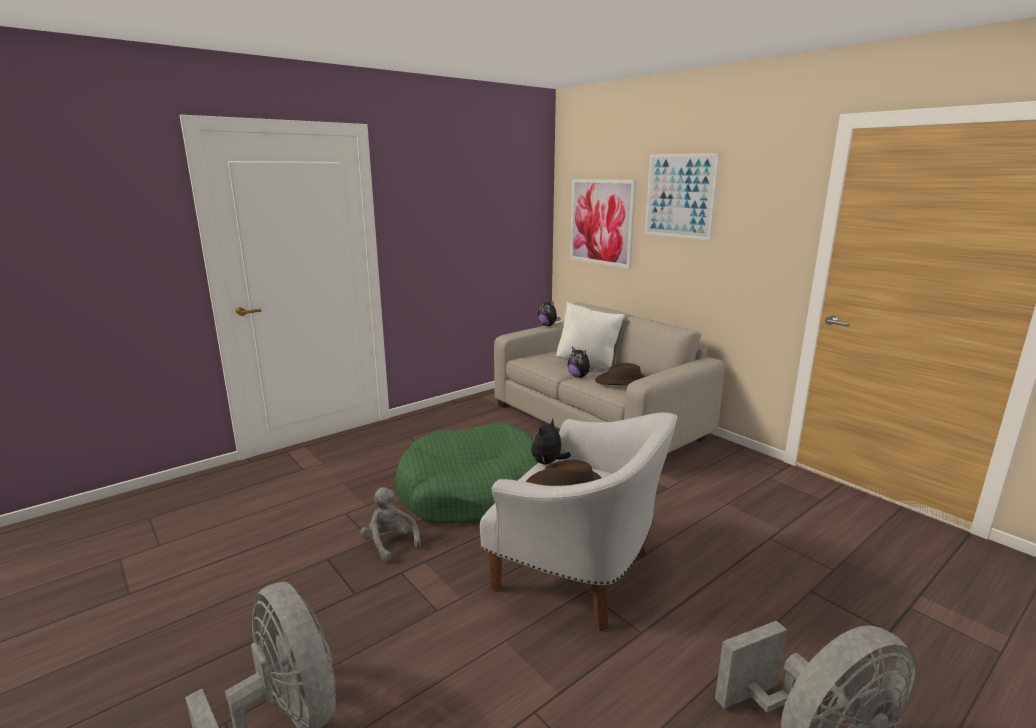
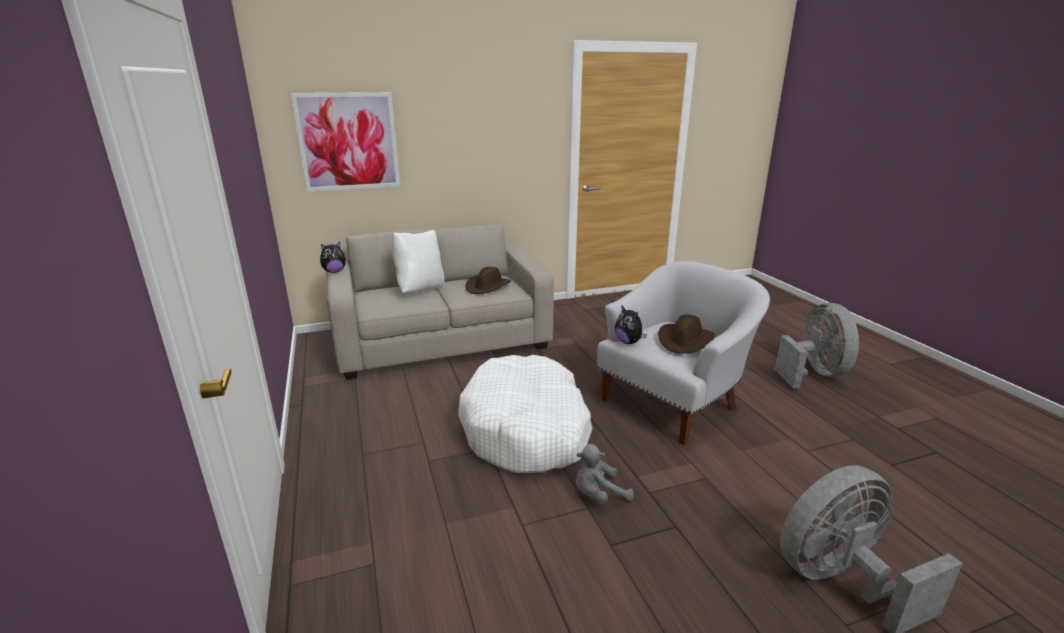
camera: 70 degrees left, 5 degrees up
green dog bed [395,423,539,524] -> white dog bed [458,355,593,473]
plush toy [567,347,594,378] -> none
picture [645,153,720,240] -> none

